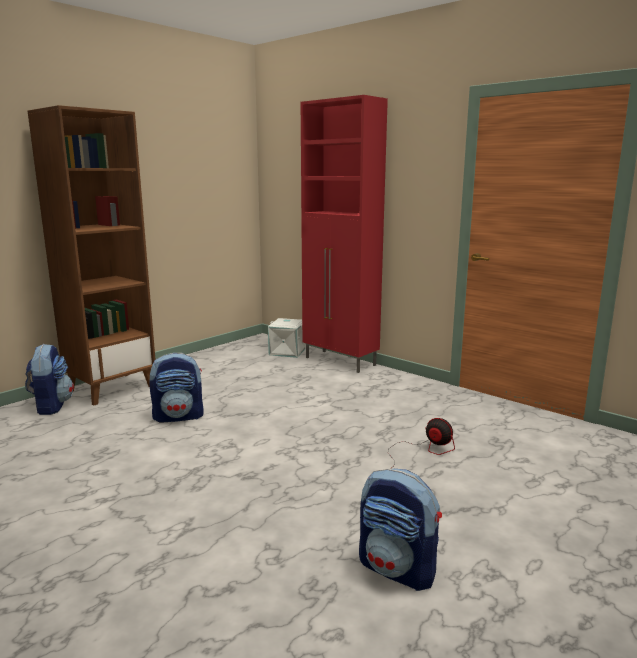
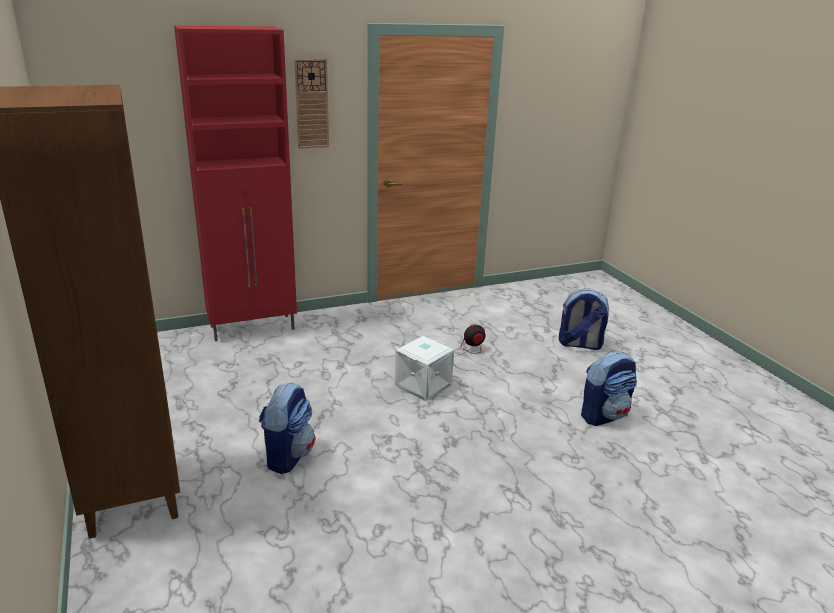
camera: 65 degrees left, 10 degrees up
backpack [25,344,74,415] -> backpack moved to [559,289,609,350]
white storage box [268,318,306,358] -> white storage box moved to [395,336,454,401]
none -> wall clock [294,59,329,149]

